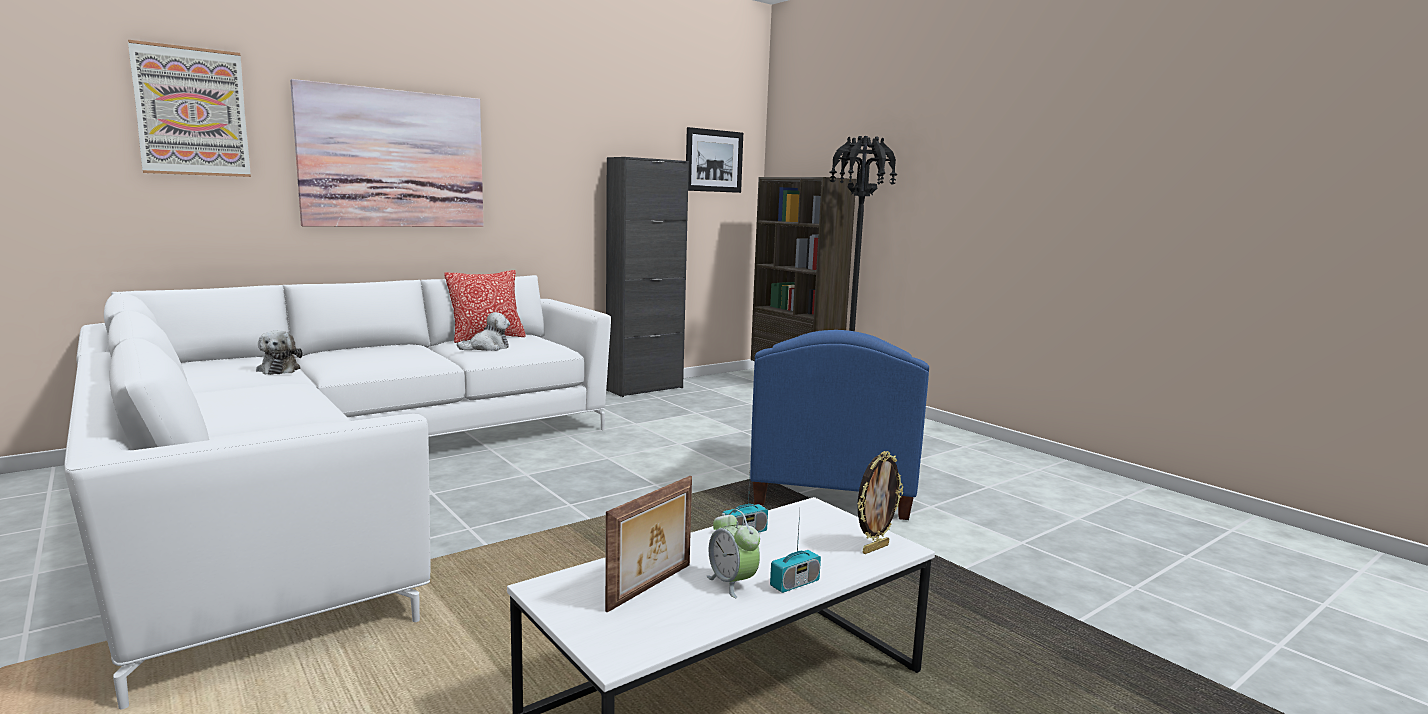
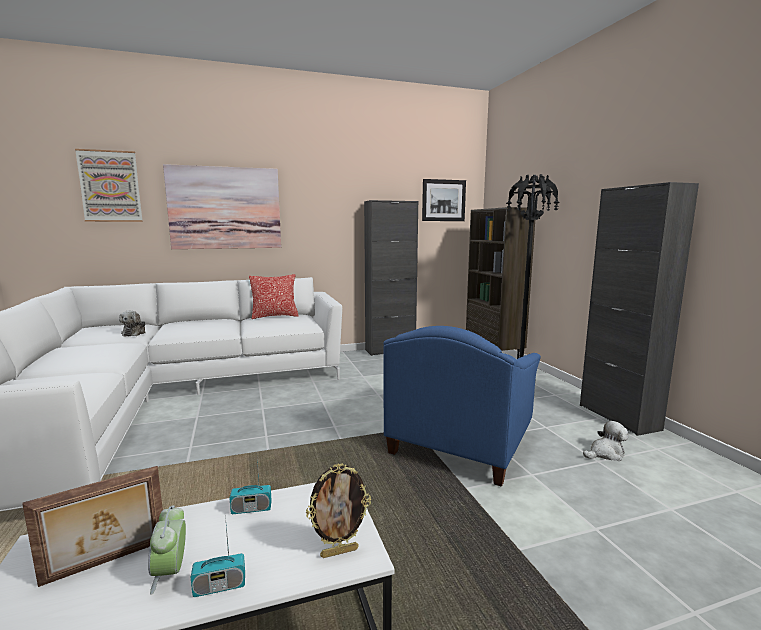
camera: 20 degrees right, 0 degrees up
plush toy [457,312,510,351] -> plush toy moved to [583,421,628,461]
none -> black cabinet [580,182,699,436]

